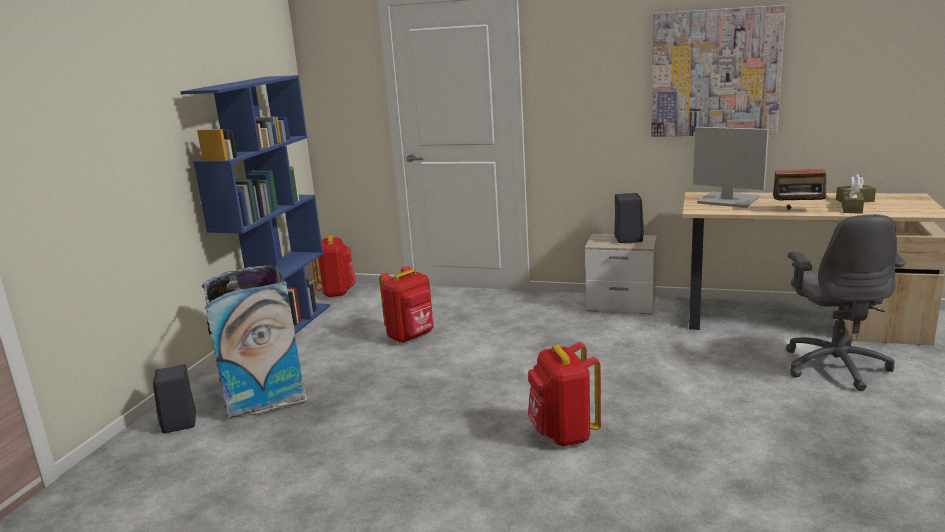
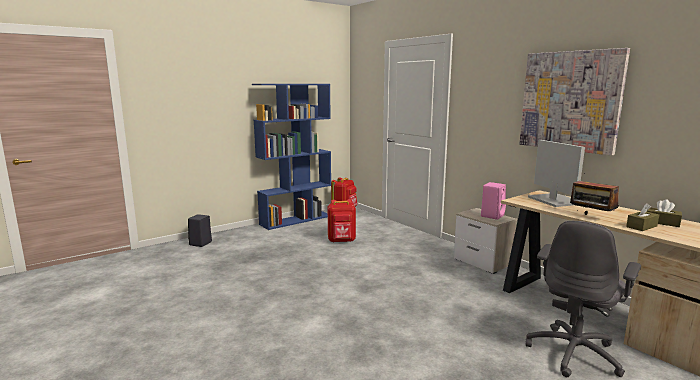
camera: 35 degrees right, 5 degrees down
trash can [202,265,308,418] -> none
red backpack [528,342,601,446] -> none
black speaker [615,193,644,243] -> pink speaker [481,182,506,220]

